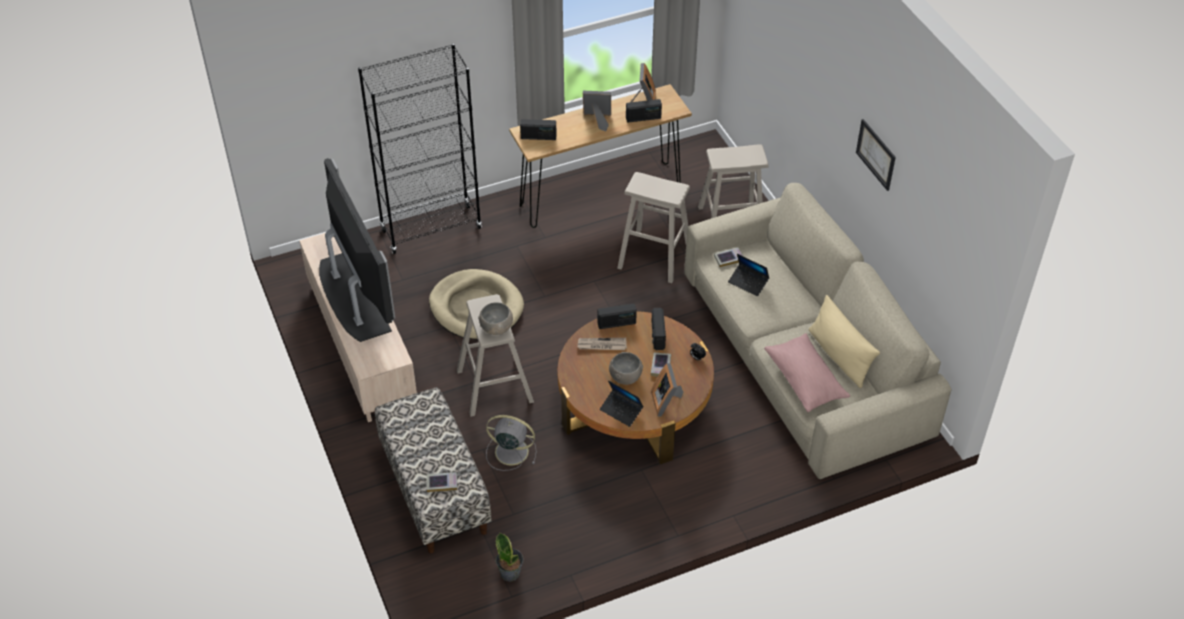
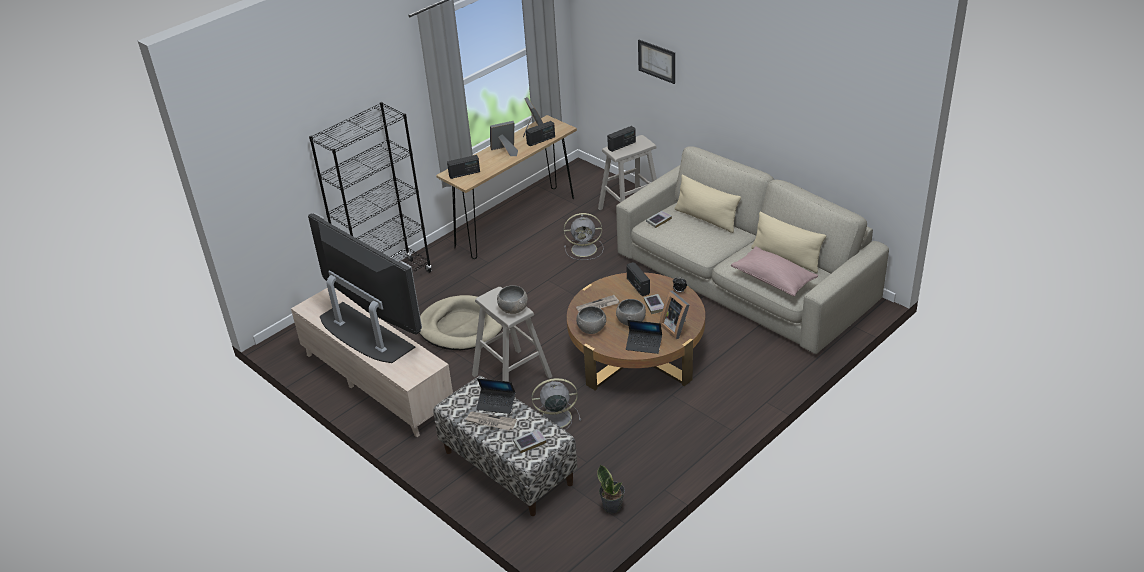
camera: 20 degrees left, 10 degrees down
radio [598,304,637,329] -> radio moved to [607,126,636,152]
beige stool [617,172,690,283] -> grey fan [564,213,604,260]
laptop [728,254,770,296] -> laptop moved to [476,378,516,414]
picture [856,119,896,191] -> picture moved to [638,40,675,84]
none -> newspaper [465,412,517,430]
none -> grey bowl [576,306,606,334]
none -> beige pillow [674,174,741,233]

